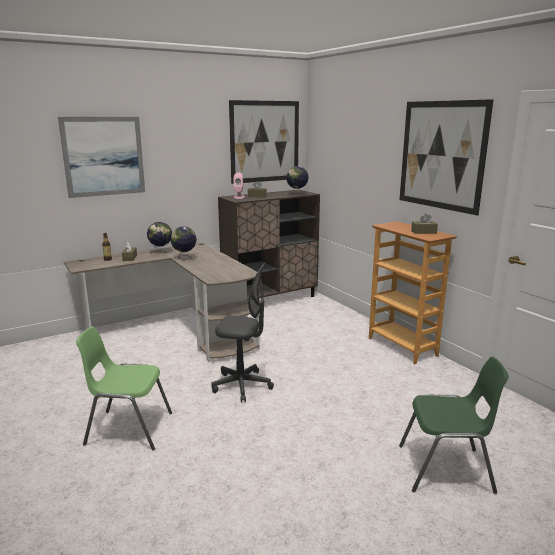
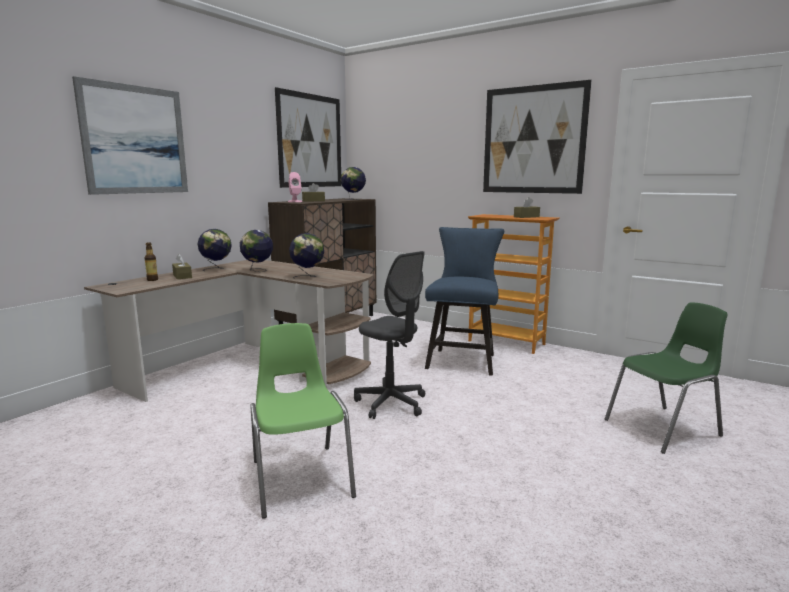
camera: 25 degrees left, 5 degrees down
green chair [76,326,172,450] -> green chair turned 90 degrees clockwise [250,323,356,519]
grey office chair [211,263,274,402] -> grey office chair turned 60 degrees clockwise [354,251,425,419]
none -> globe [289,233,324,279]
none -> blue chair [425,227,504,376]

